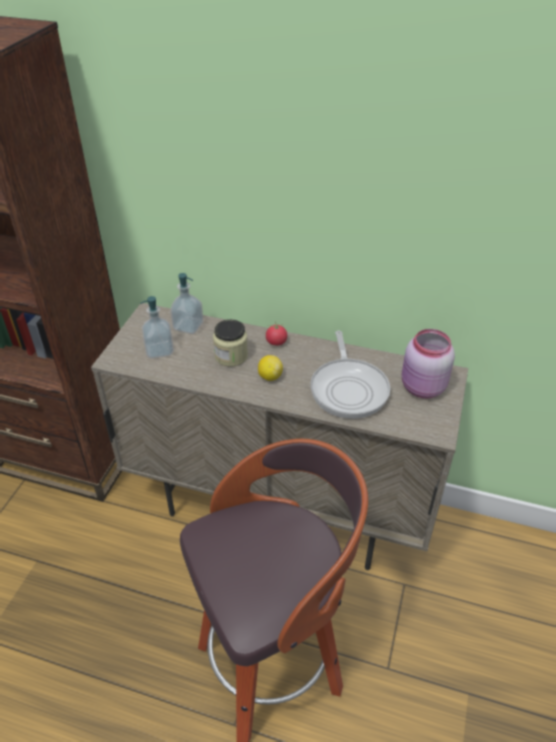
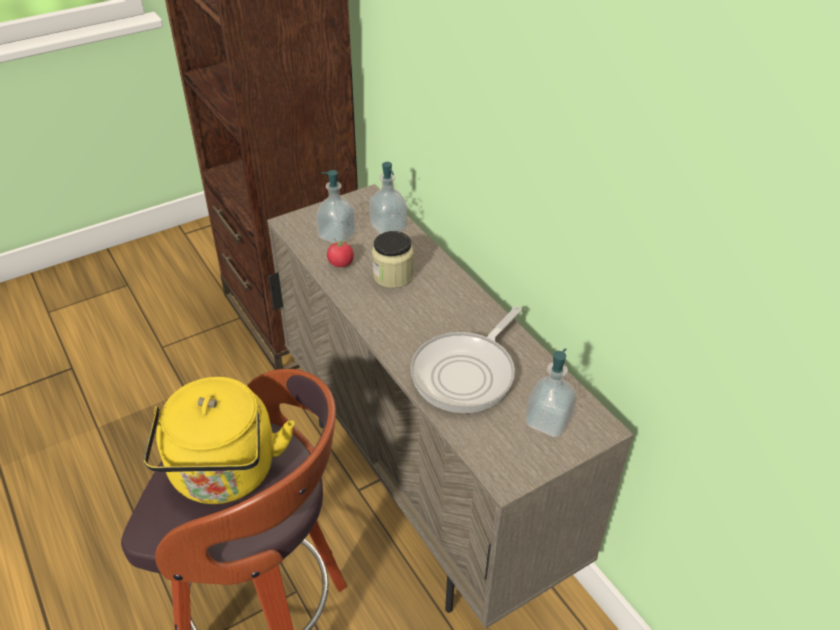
camera: 40 degrees right, 0 degrees up
lemon [258,355,283,381] -> none
tomato [266,321,287,346] -> tomato moved to [327,238,354,267]
pink jar [402,329,455,398] -> soap dispenser [525,348,577,438]
none -> yellow kettle [143,377,294,504]

